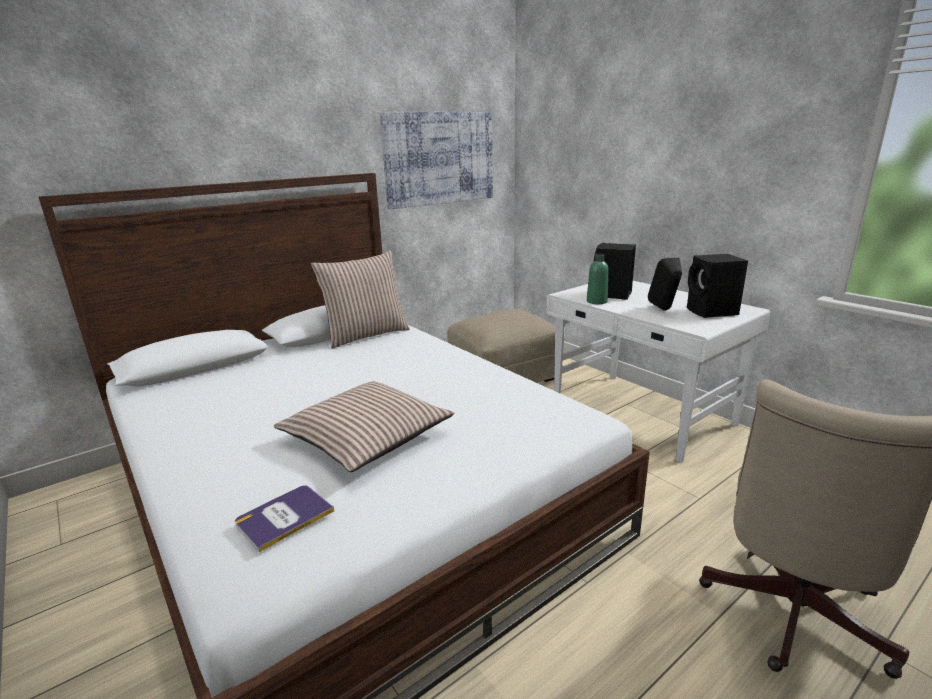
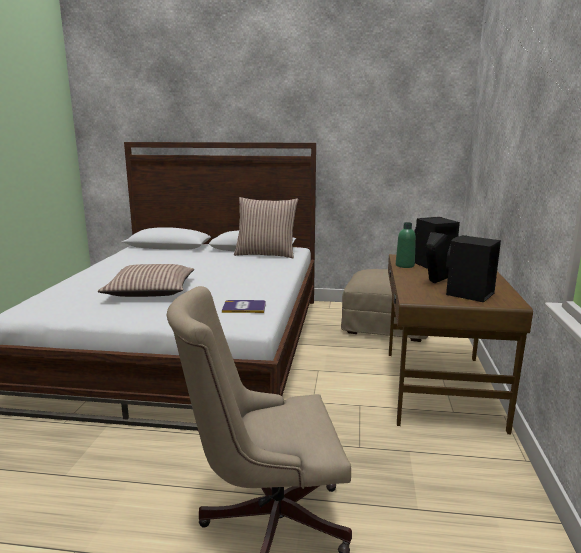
camera: 45 degrees right, 5 degrees down
book [235,485,334,552] -> book moved to [222,300,266,313]
picture [380,112,493,209] -> none
white desk [547,281,770,463] -> brown desk [388,254,533,434]

